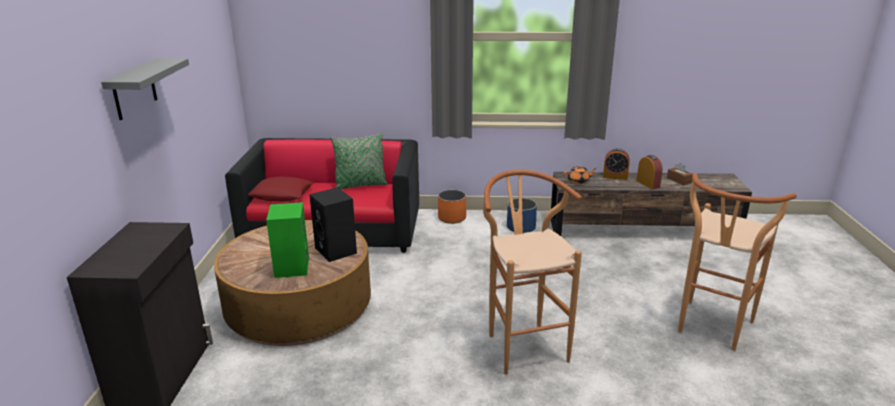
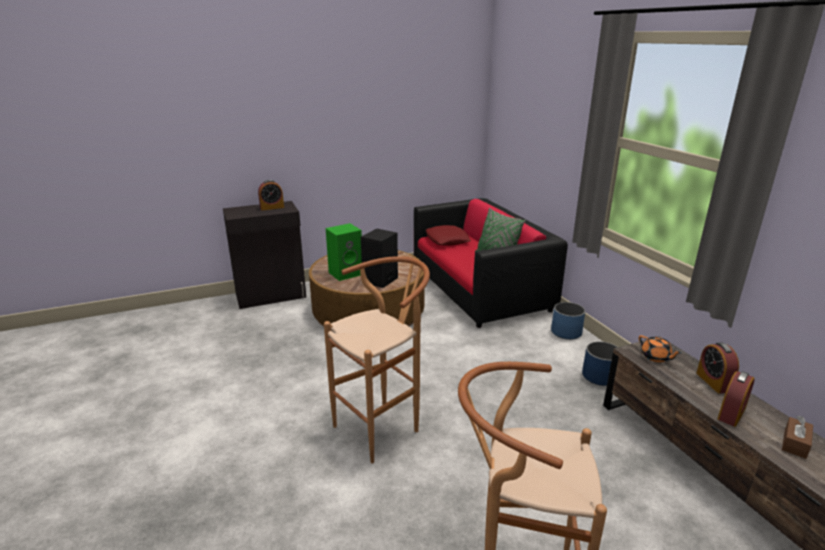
camera: 65 degrees right, 0 degrees up
grey shelf [101,58,189,120] -> none
orange planter [438,190,466,224] -> blue planter [551,302,585,340]
none -> alarm clock [258,180,284,211]

